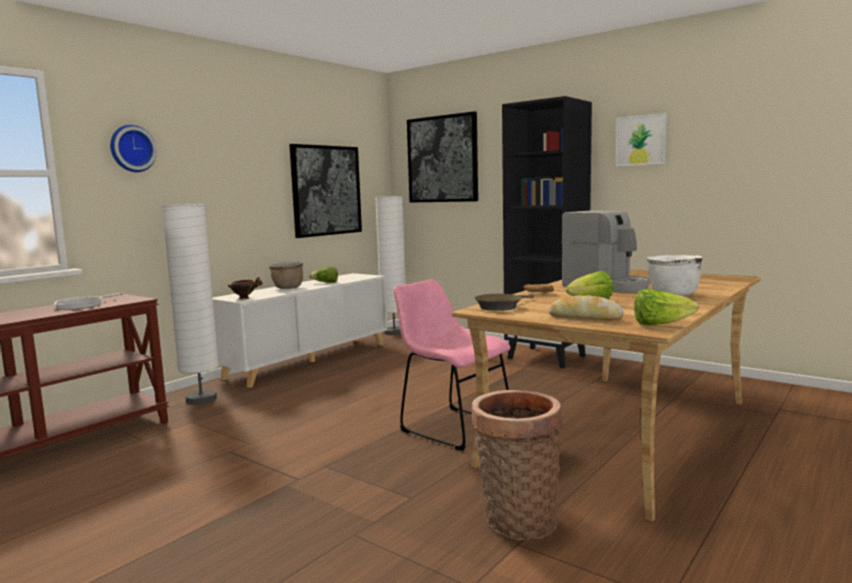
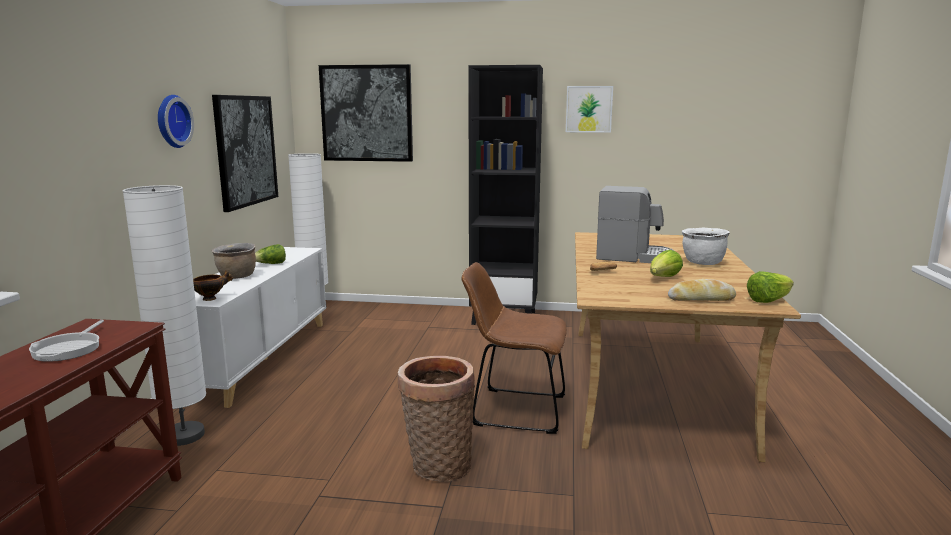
camera: 30 degrees left, 5 degrees up
wall clock [110,125,157,172] -> wall clock moved to [158,95,194,148]
pink chair [393,279,511,451] -> brown chair [461,262,567,434]
basket [472,390,562,540] -> basket moved to [398,356,475,482]
brown frying pan [474,294,534,311] -> none

